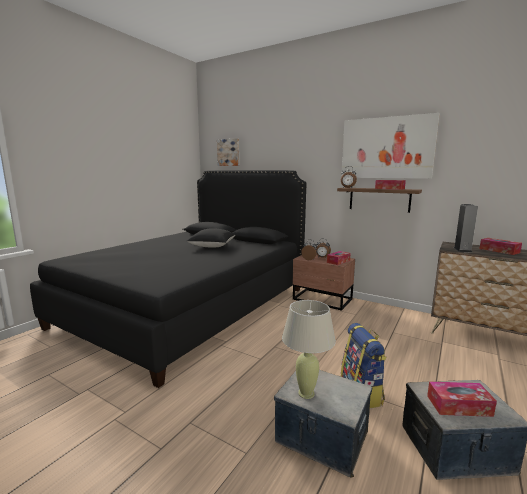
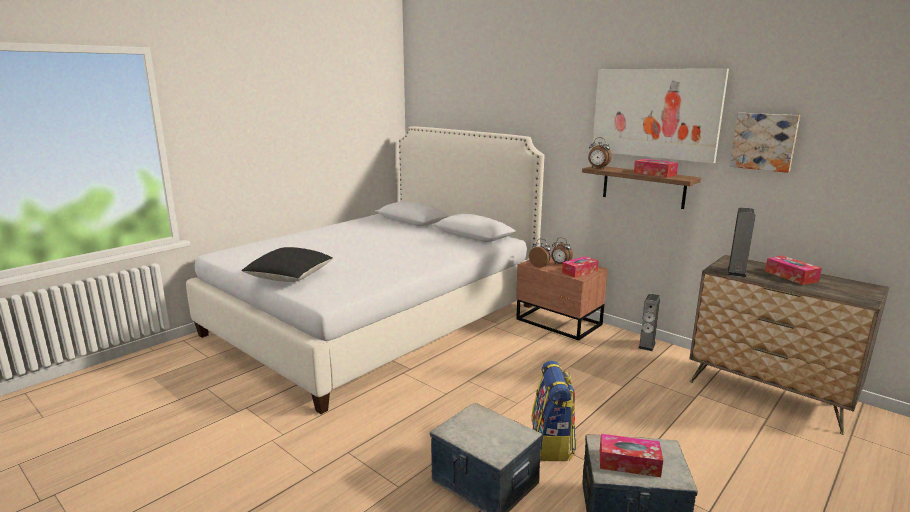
camera: 10 degrees right, 5 degrees up
black bed [30,170,307,388] -> white bed [186,126,544,414]
black pillow [187,228,235,248] -> black pillow moved to [241,247,333,282]
picture [217,138,239,166] -> picture moved to [730,113,800,173]
beige table lamp [282,300,336,399] -> none
none -> speaker [638,294,660,351]

